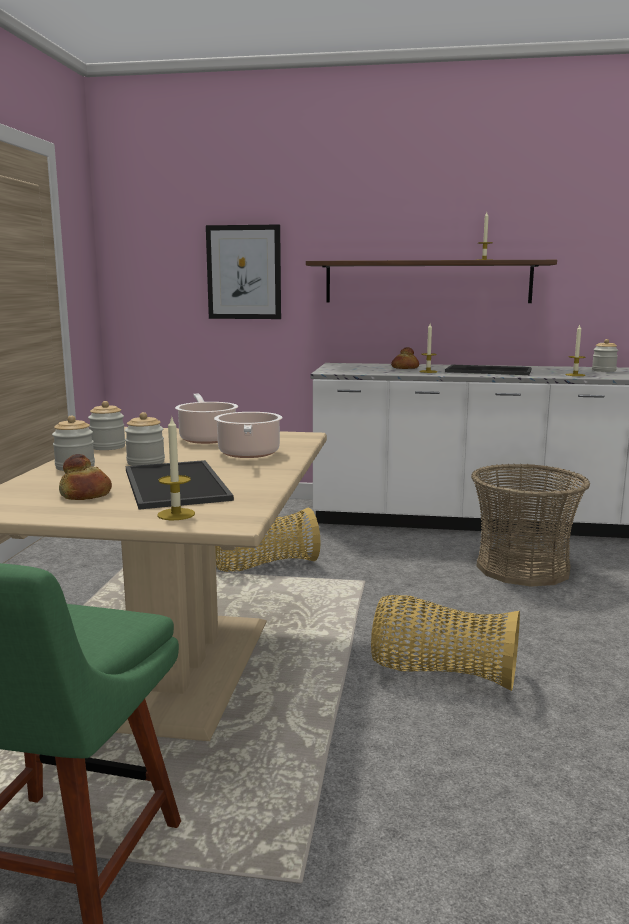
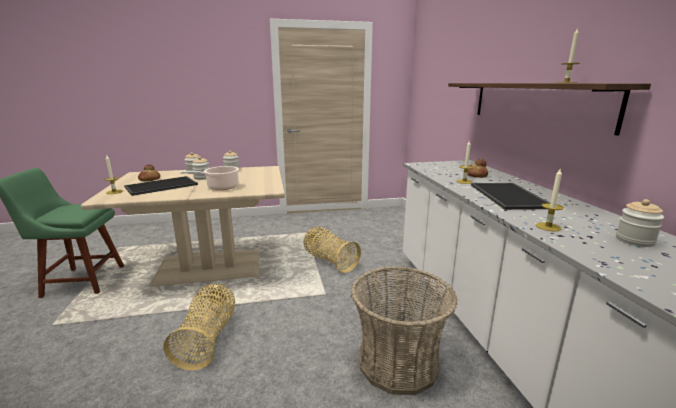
camera: 70 degrees right, 5 degrees up
cooking pot [175,394,238,444] -> none
picture [206,225,281,319] -> none

